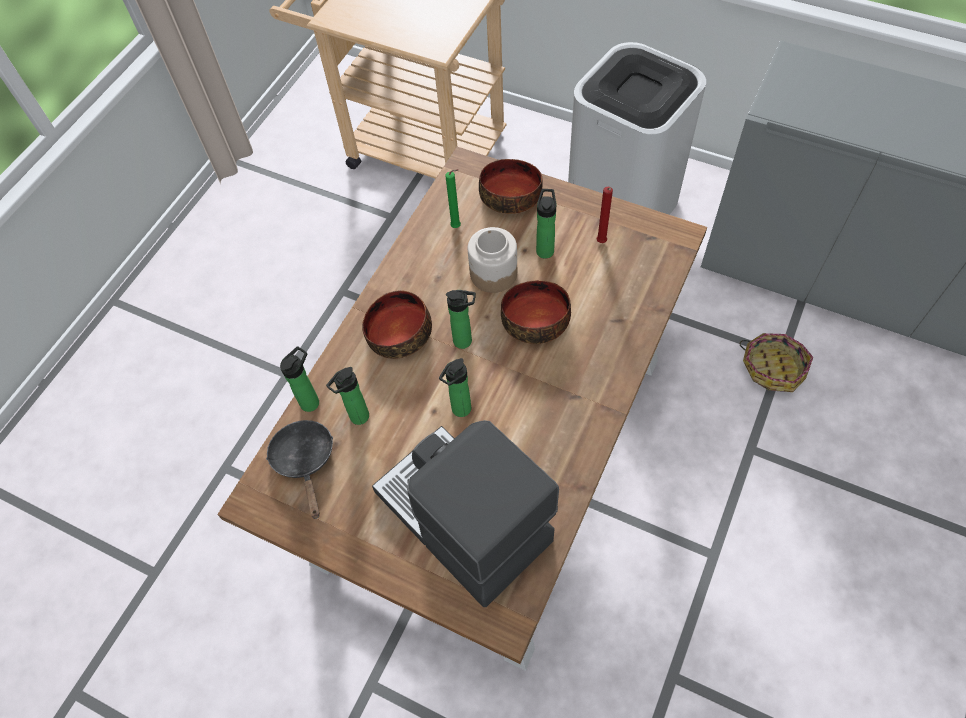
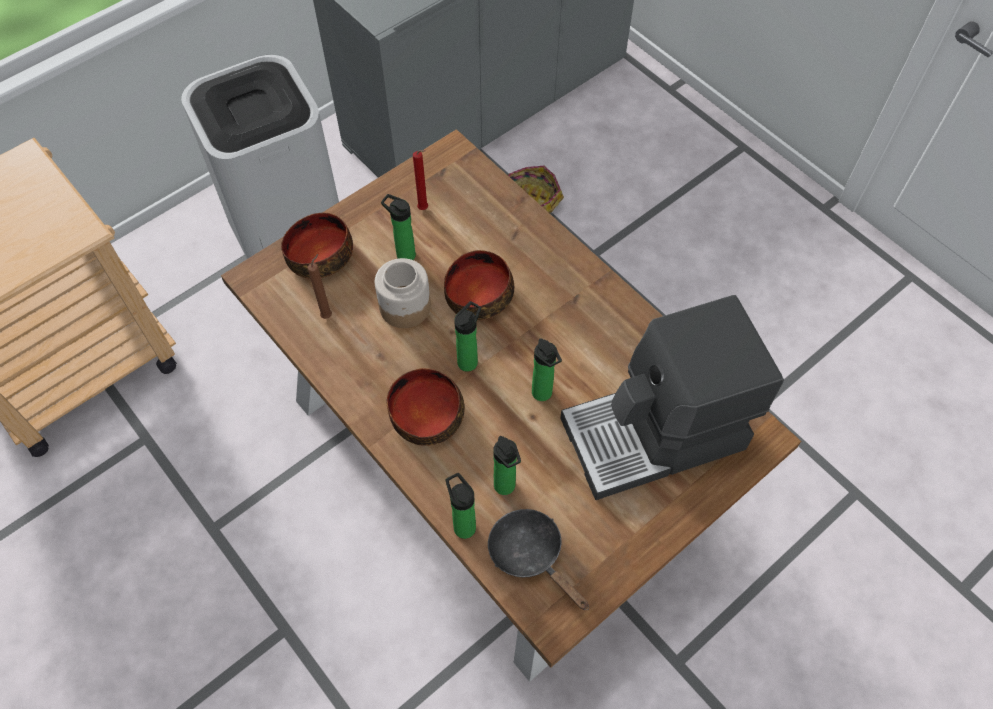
camera: 70 degrees left, 0 degrees up
black frying pan [266,420,333,519] -> black frying pan turned 45 degrees clockwise [488,509,589,610]
green candle [446,169,461,228] -> brown candle [308,254,332,319]

